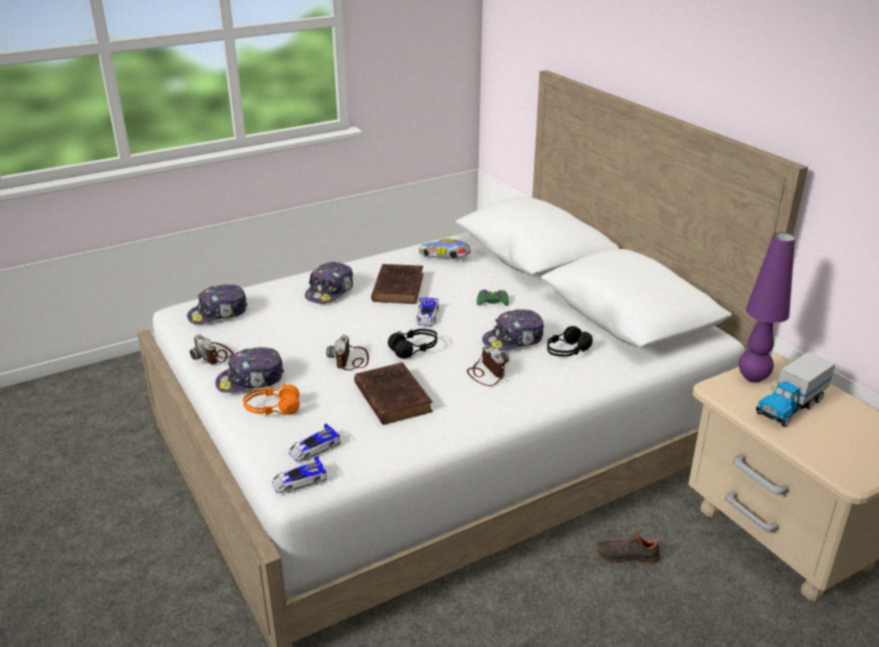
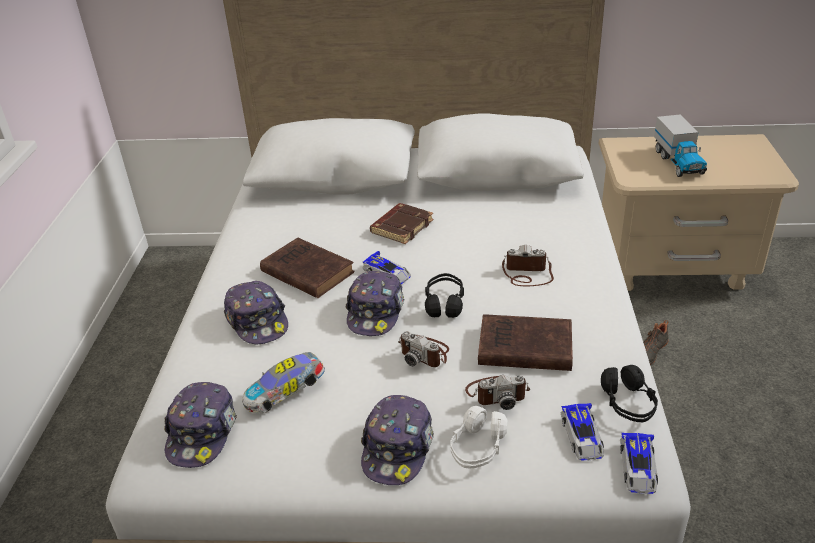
camera: 55 degrees left, 5 degrees up
camera [190,334,233,364] -> camera moved to [465,375,530,410]
orange headphones [243,384,300,416] -> white headphones [450,406,508,469]
toy car [419,239,471,259] -> toy car moved to [243,352,325,413]
green game controller [477,289,509,306] -> brown book [370,203,433,244]
cap [482,309,544,351] -> cap moved to [346,271,404,336]
black headphones [547,326,593,357] -> black headphones moved to [601,365,658,422]
purple table lamp [739,232,795,383] -> none

